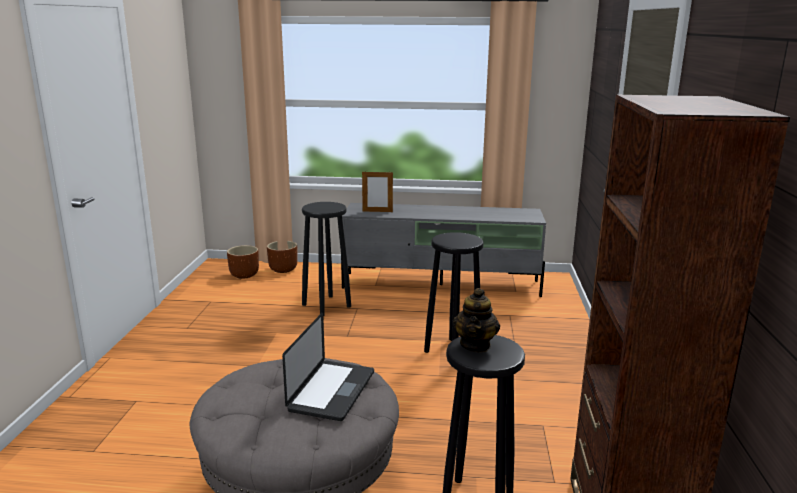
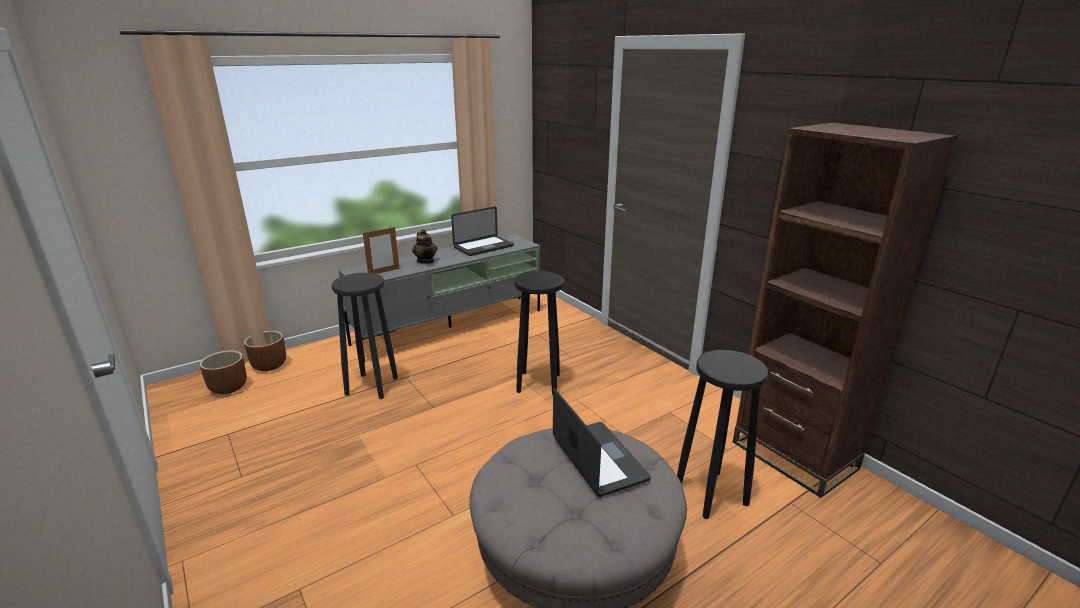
camera: 40 degrees left, 5 degrees up
teapot [453,288,500,353] -> teapot moved to [412,229,437,264]
none -> laptop [451,207,514,256]

